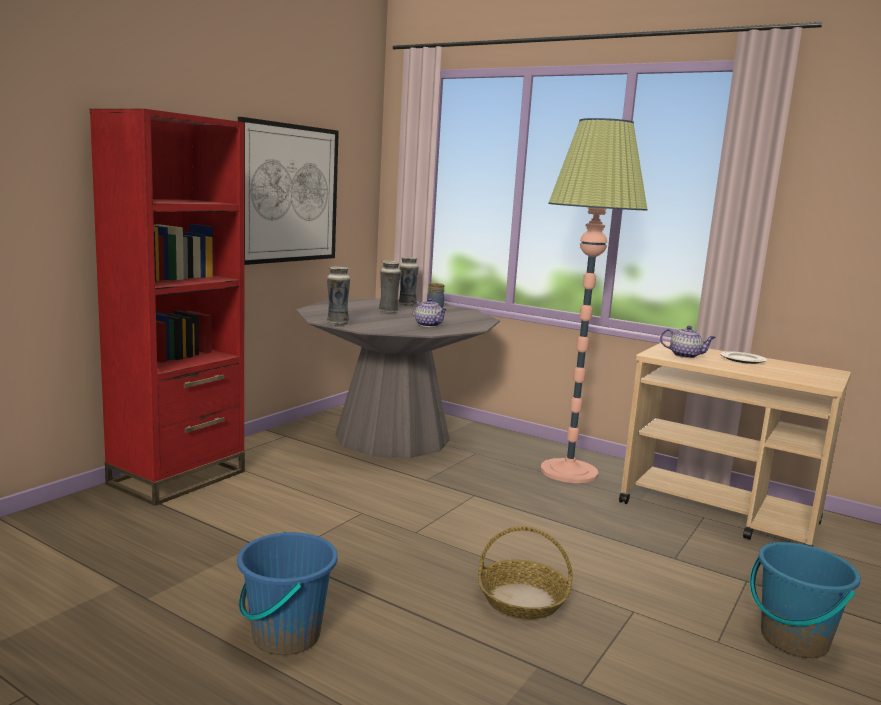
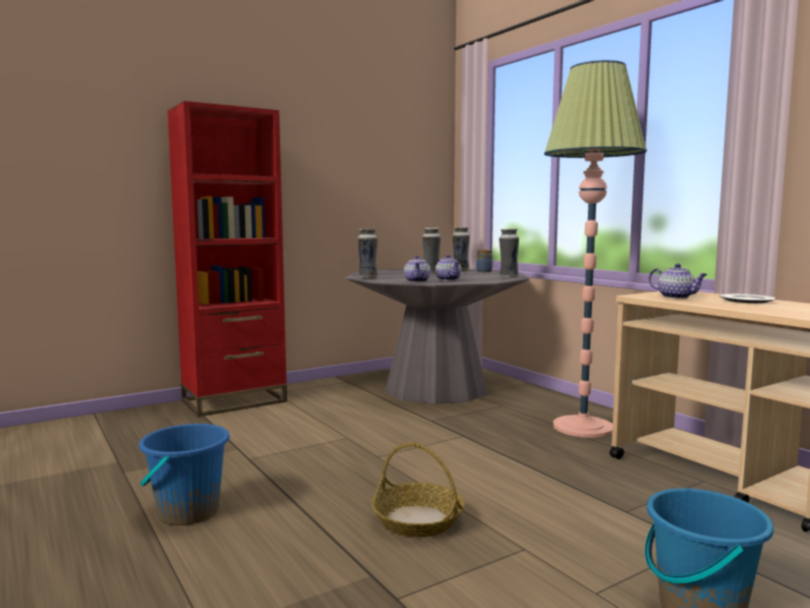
camera: 25 degrees right, 5 degrees down
picture [238,117,339,265] -> none
none -> teapot [404,256,430,282]
none -> vase [499,228,519,278]

